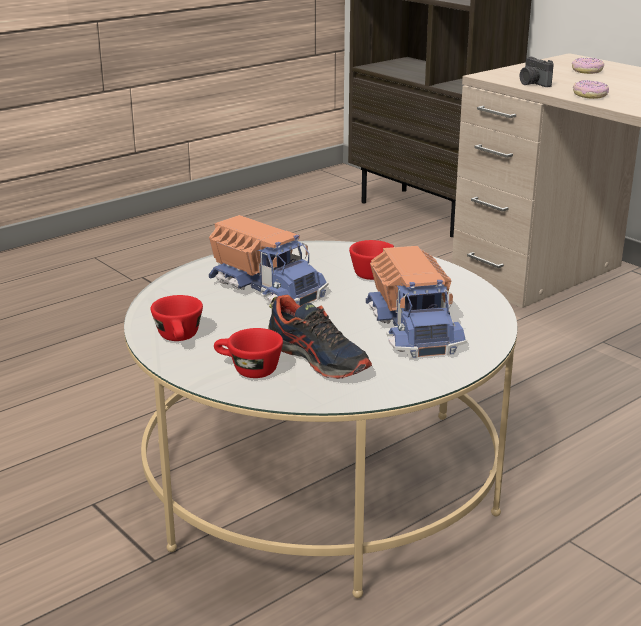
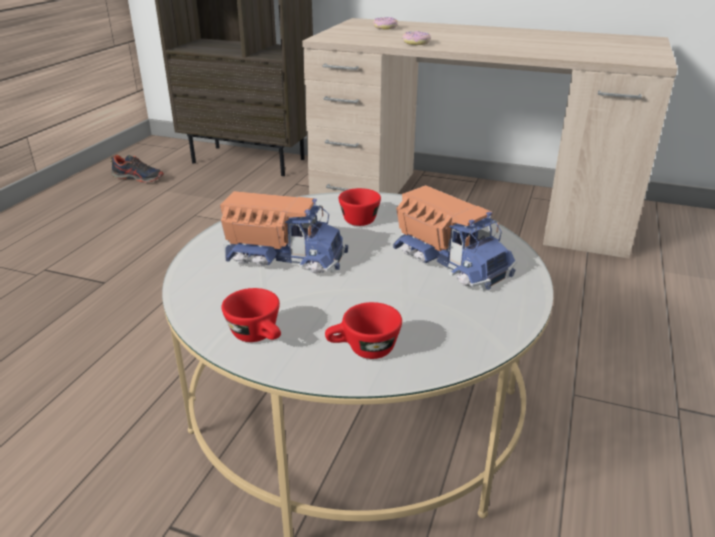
camera: 30 degrees left, 5 degrees up
shoe [268,295,372,379] -> shoe moved to [110,155,164,183]
camera [520,57,554,87] -> none

